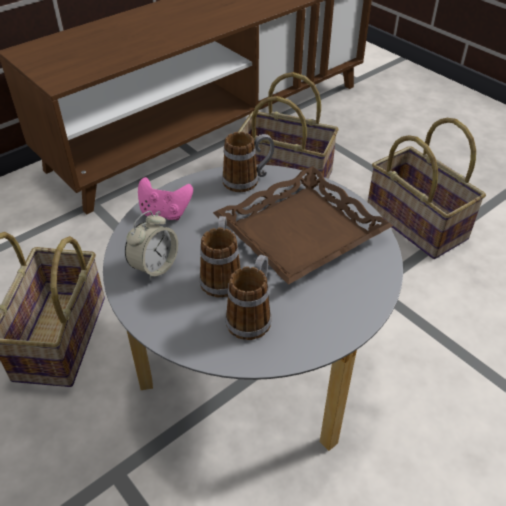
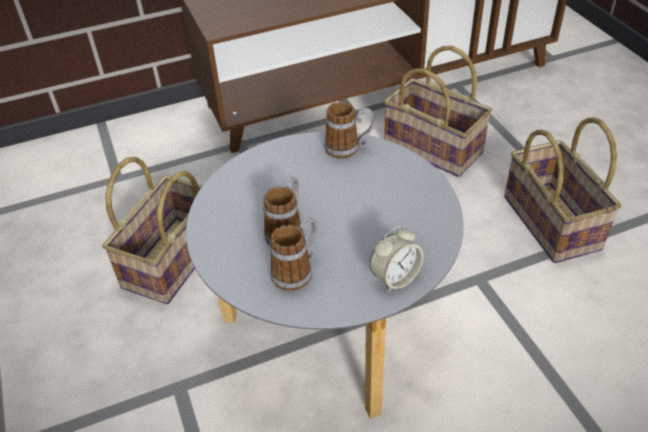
camera: 20 degrees right, 0 degrees up
alarm clock [125,211,178,281] -> alarm clock moved to [370,225,423,292]
pink game controller [138,177,193,220] -> none
brown tray [213,166,393,285] -> none

